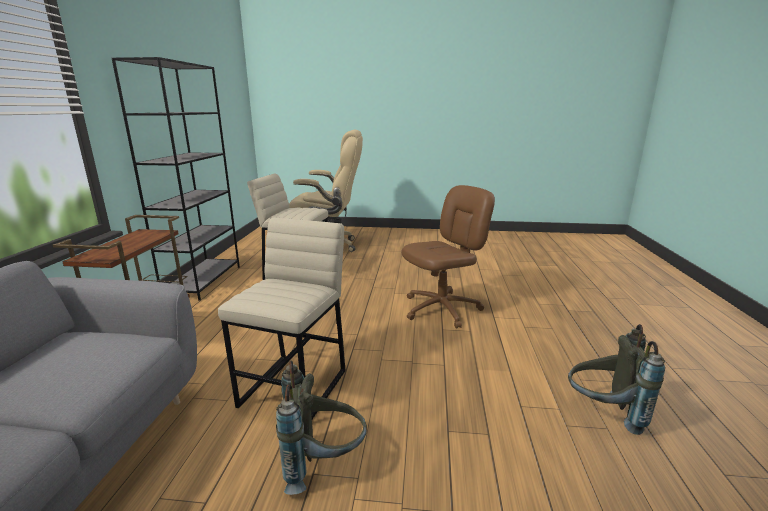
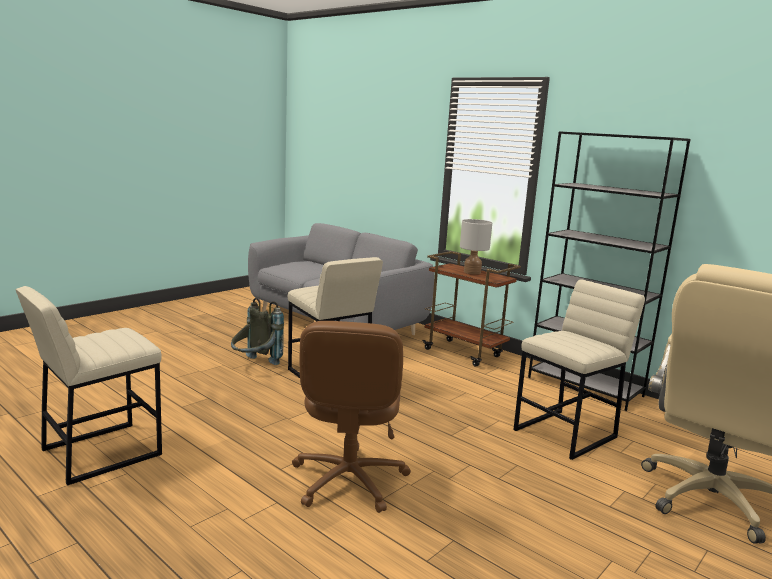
camera: 125 degrees right, 5 degrees down
grey backpack [568,324,665,435] -> beige chair [16,286,162,485]
none -> grey table lamp [460,219,492,275]

